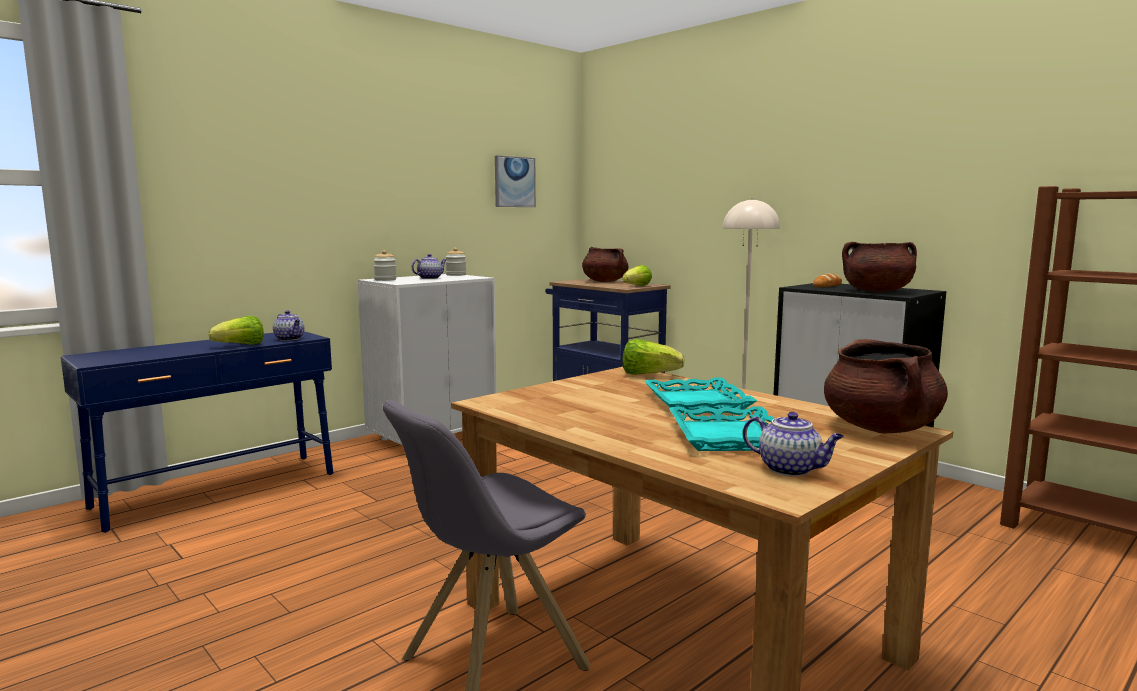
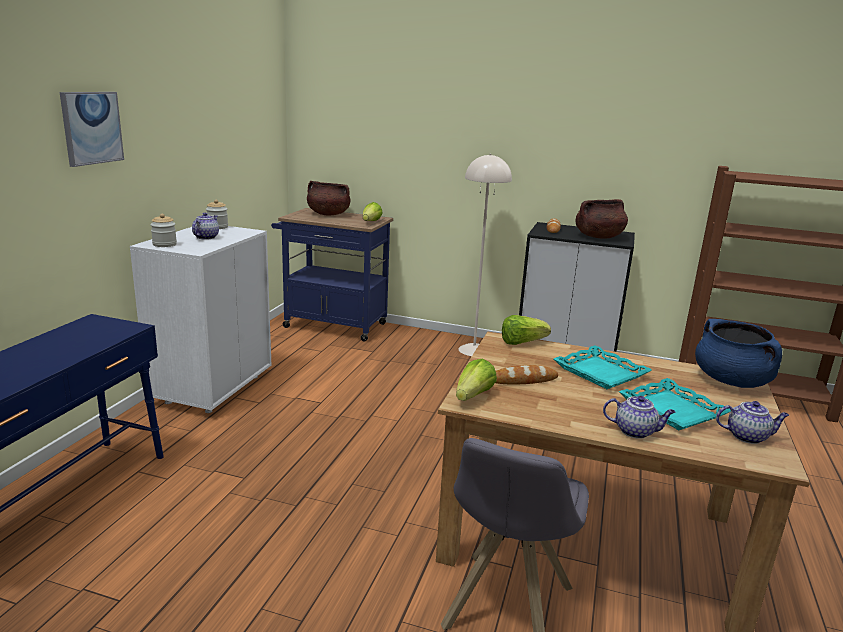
camera: 30 degrees left, 10 degrees up
lettuce [209,316,264,345] -> lettuce moved to [456,359,497,401]
teapot [273,310,305,341] -> teapot moved to [603,396,675,439]
picture [495,155,536,207] -> picture moved to [60,92,124,167]
brown cooking pot [824,339,948,434] -> blue cooking pot [695,319,782,388]
none -> bread [496,365,558,384]

